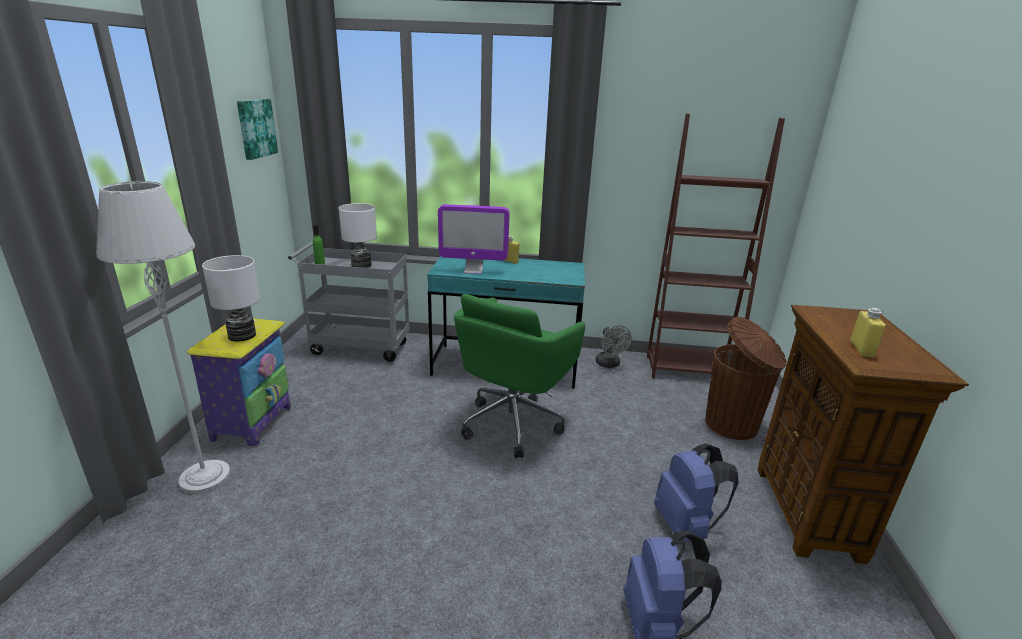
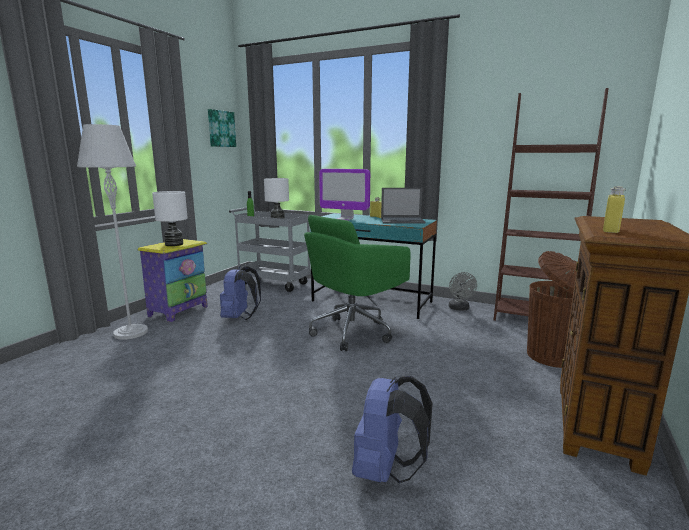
camera: 20 degrees right, 10 degrees down
blue backpack [654,443,739,542] -> blue backpack moved to [220,266,261,320]
none -> laptop [381,188,426,224]

